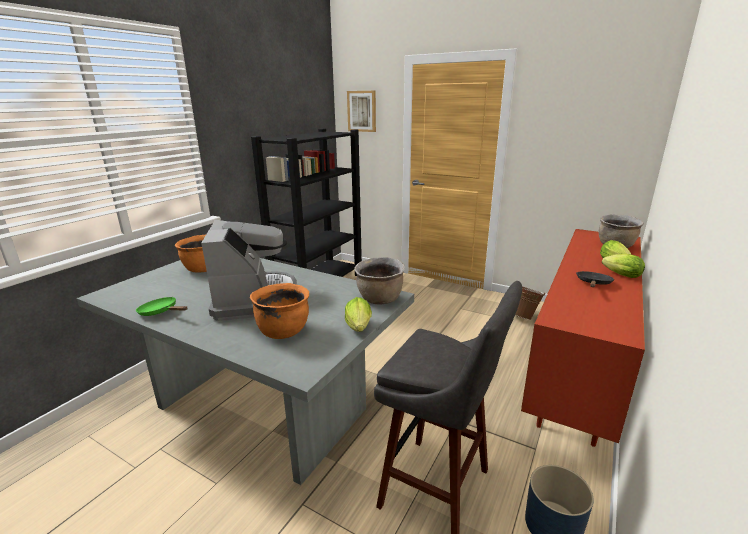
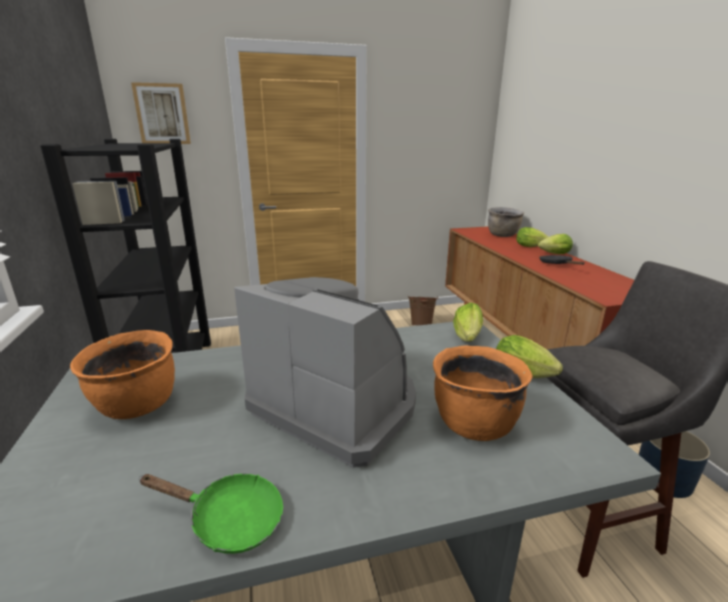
camera: 45 degrees left, 0 degrees up
green frying pan [136,297,188,316] -> green frying pan turned 150 degrees counterclockwise [139,474,283,554]
brown cooking pot [354,257,405,305] -> lettuce [453,303,483,342]

